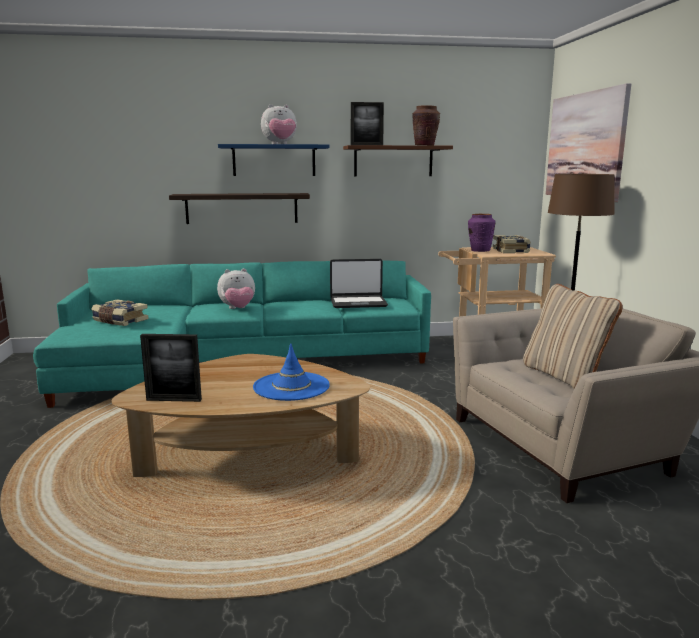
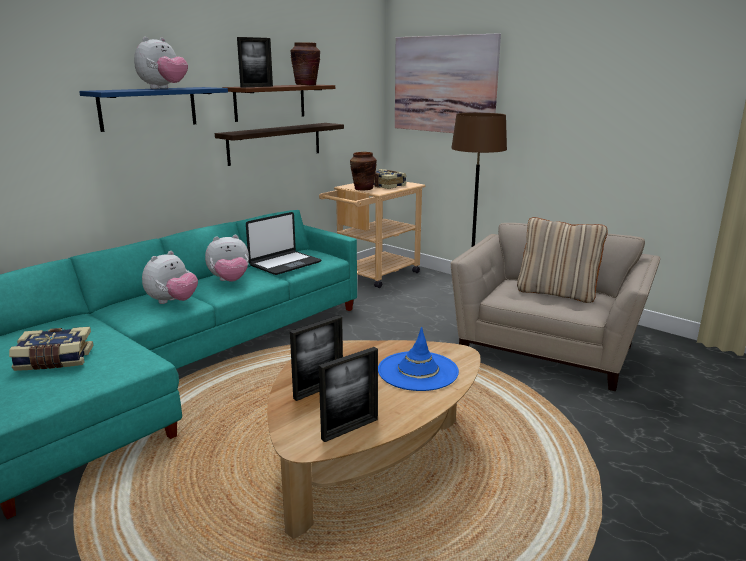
camera: 40 degrees left, 5 degrees up
shelf [169,193,310,224] -> shelf moved to [215,123,344,166]
purple vase [468,214,496,252] -> brown vase [350,152,377,190]
none -> plush toy [205,235,249,282]
none -> picture frame [290,315,343,401]

